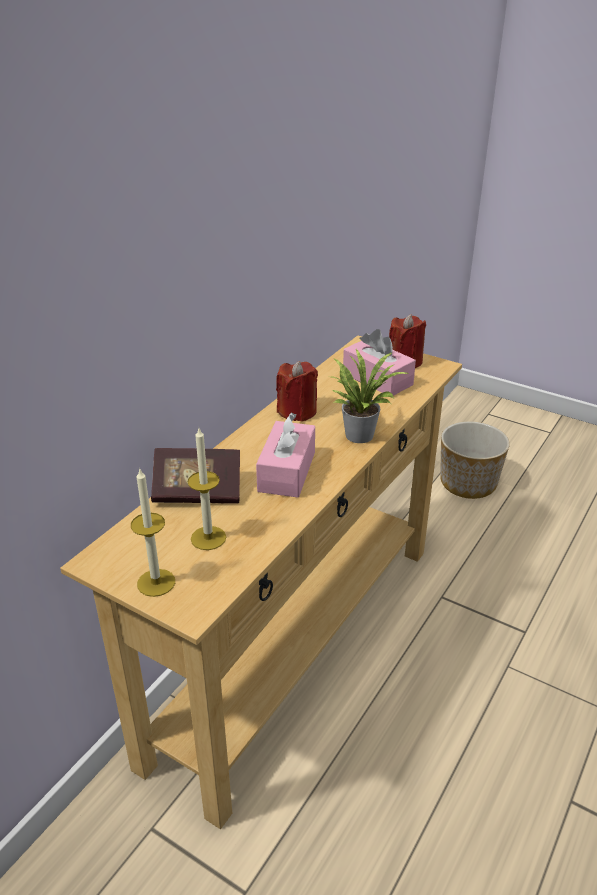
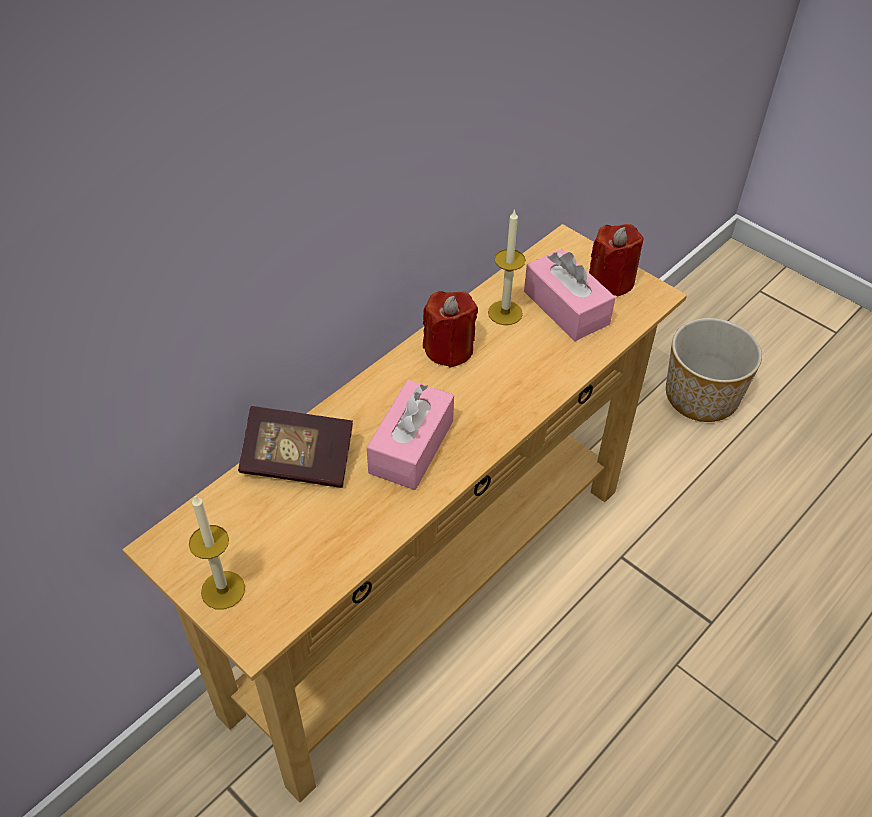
camera: 10 degrees right, 15 degrees up
candle [188,428,226,550] -> candle moved to [488,209,526,325]
potted plant [331,349,408,443] -> none

